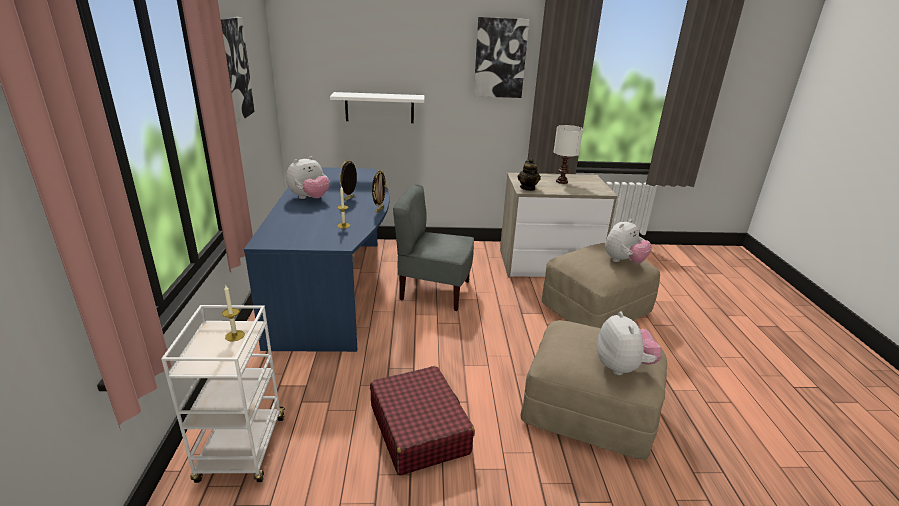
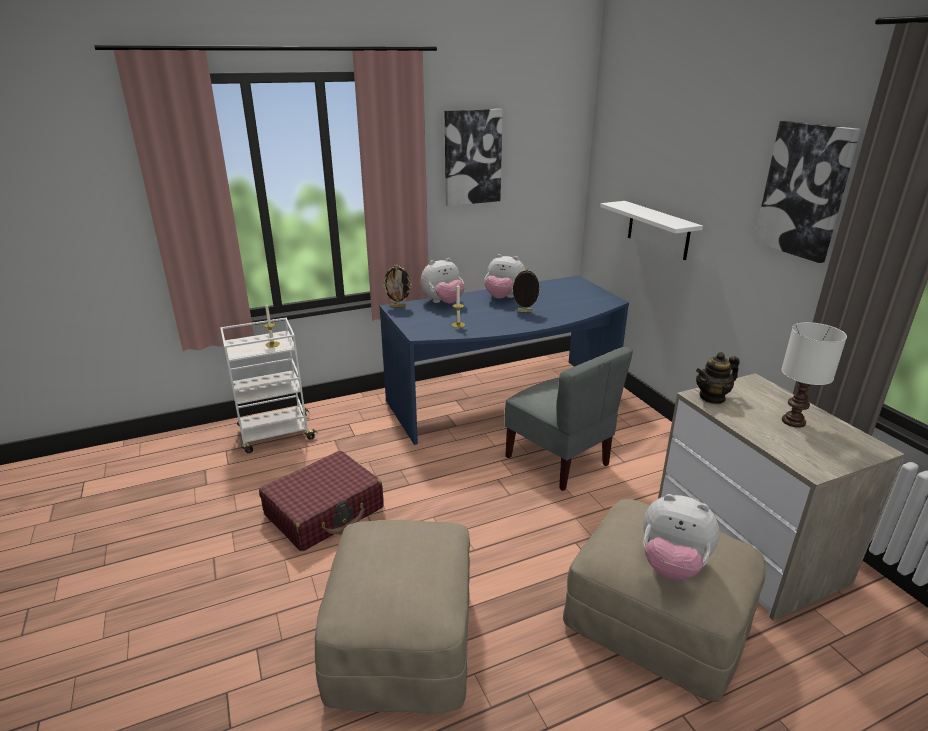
camera: 70 degrees right, 0 degrees up
picture frame [372,169,387,213] -> picture frame moved to [382,265,412,308]
grey chair [393,185,474,311] -> grey chair turned 150 degrees clockwise [505,346,633,491]
plush toy [597,311,662,375] -> plush toy moved to [421,258,465,303]

